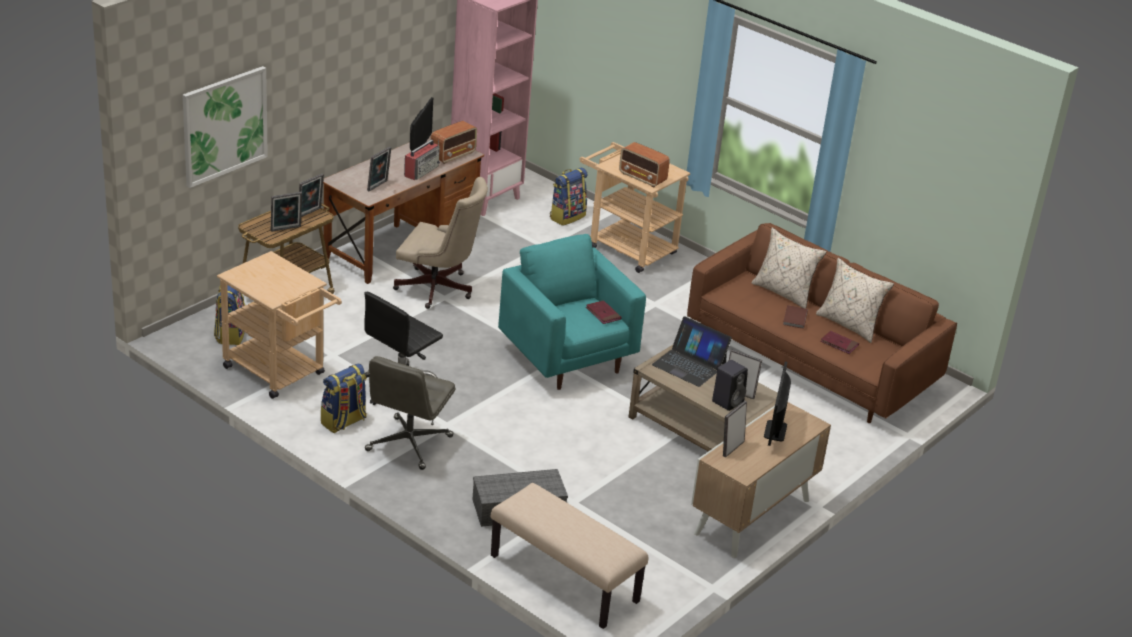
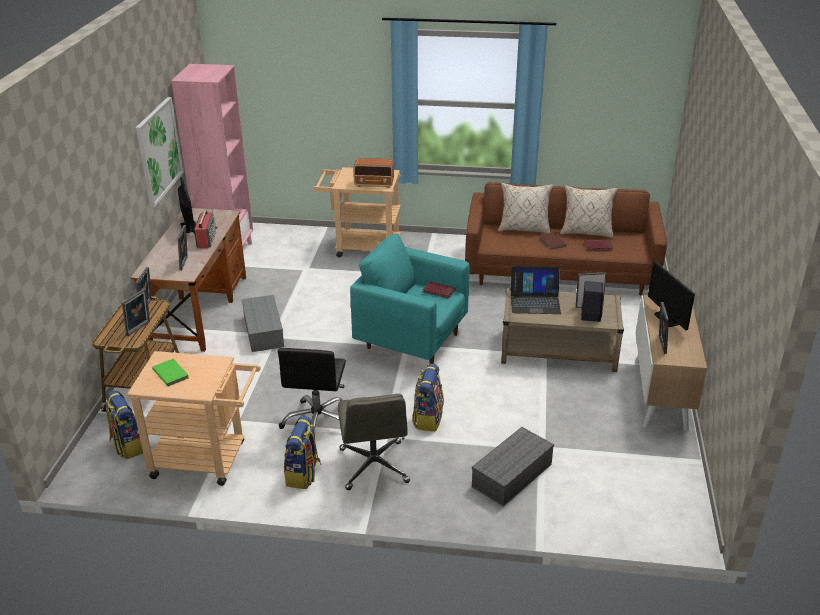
camera: 30 degrees left, 0 degrees up
picture [183,66,268,188] -> picture moved to [136,97,184,207]
beige office chair [393,177,488,309] -> grey storage box [242,295,284,352]
radio [431,121,477,164] -> none
beige bench [491,483,648,629] -> none
backpack [550,167,588,226] -> backpack moved to [412,364,444,431]
none -> green book [152,359,189,387]

